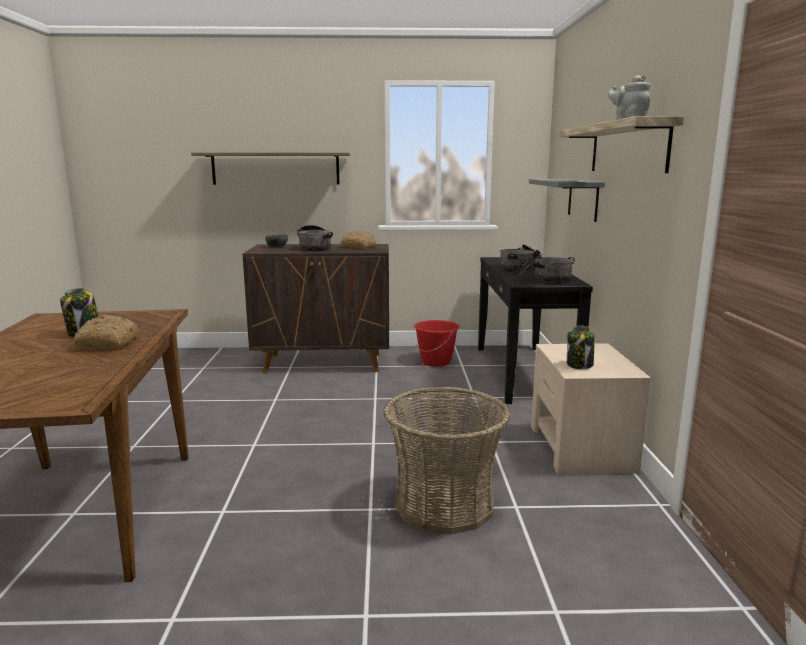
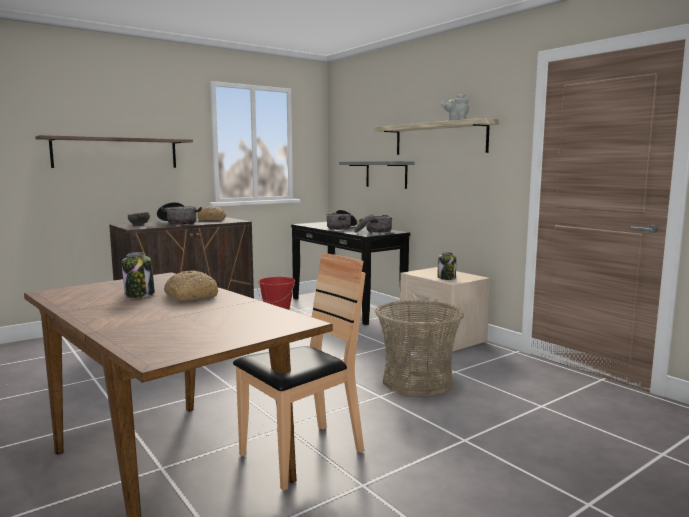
camera: 35 degrees left, 5 degrees down
none -> brown chair [233,253,366,491]

